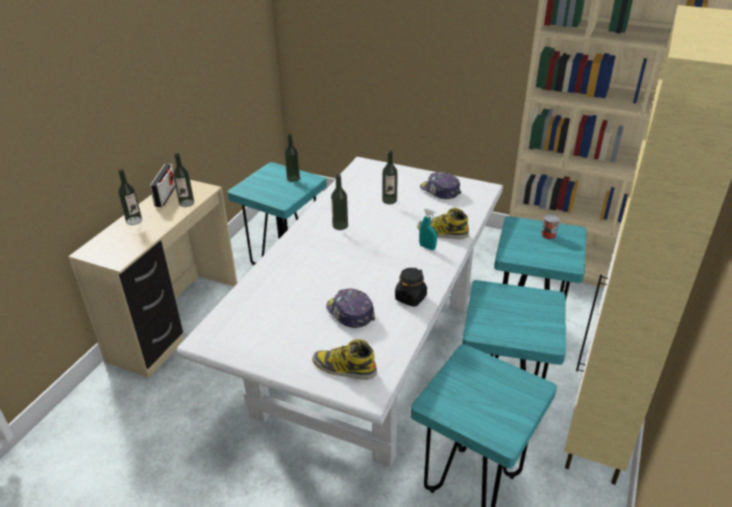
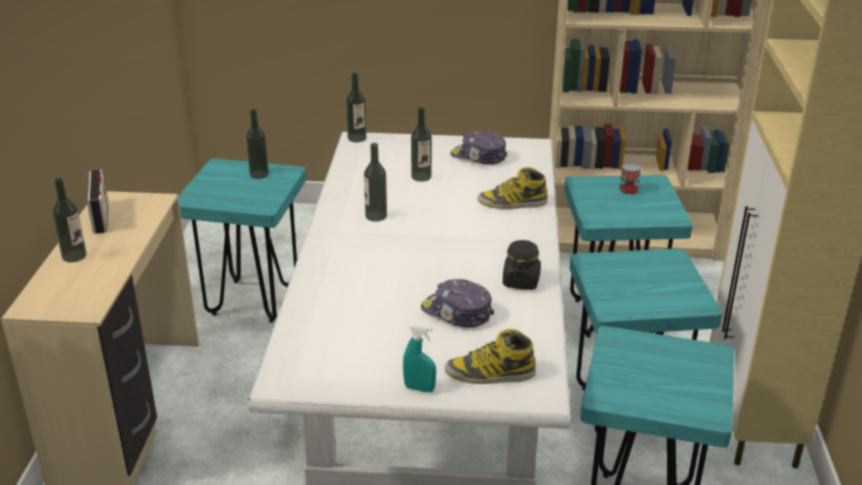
camera: 20 degrees left, 5 degrees down
bottle [173,153,194,207] -> bottle moved to [346,72,367,142]
turquoise spray bottle [419,208,437,250] -> turquoise spray bottle moved to [403,324,436,392]

